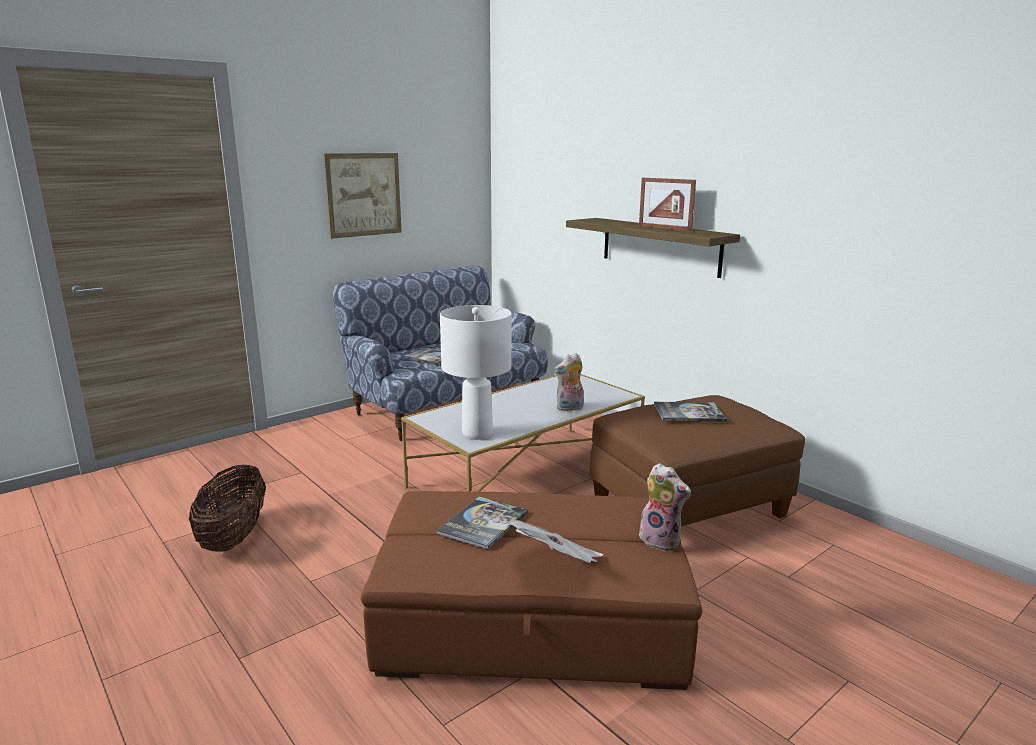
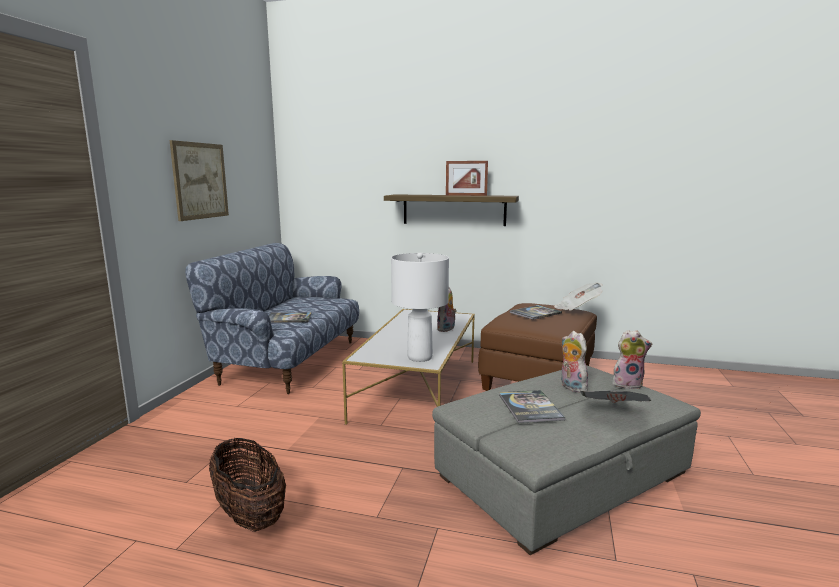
camera: 35 degrees left, 5 degrees down
brown ottoman [361,491,702,690] -> grey ottoman [432,365,701,555]
none -> newspaper [554,283,602,311]
none -> plush toy [561,331,588,393]

